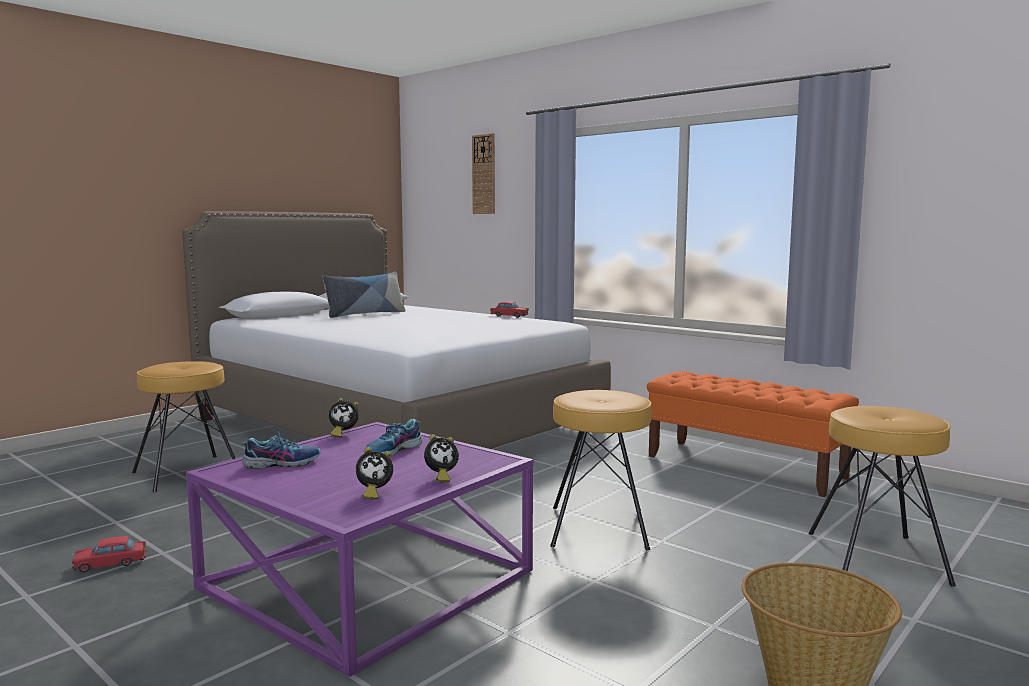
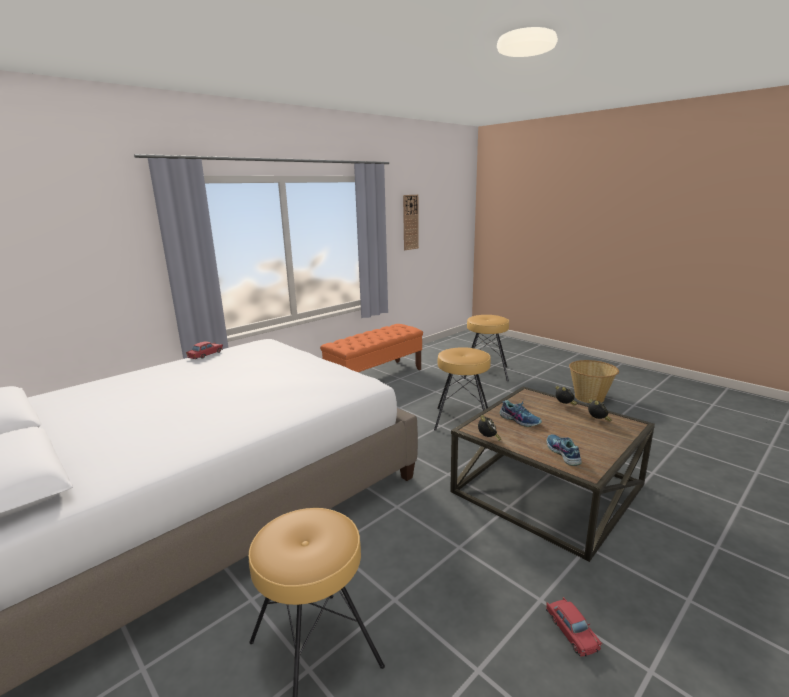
camera: 85 degrees left, 10 degrees up
purple coffee table [186,422,534,677] -> brown coffee table [450,386,655,562]
pillow [322,272,406,318] -> none
wall clock [472,133,495,214] -> wall clock moved to [403,195,419,250]

